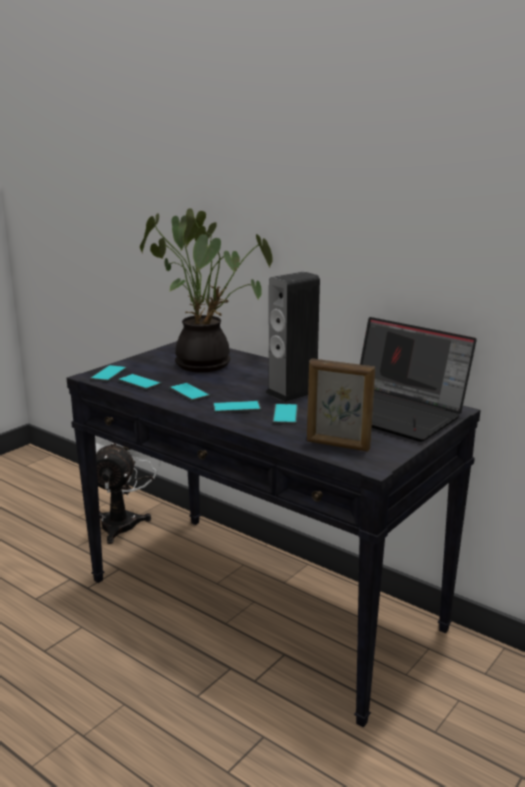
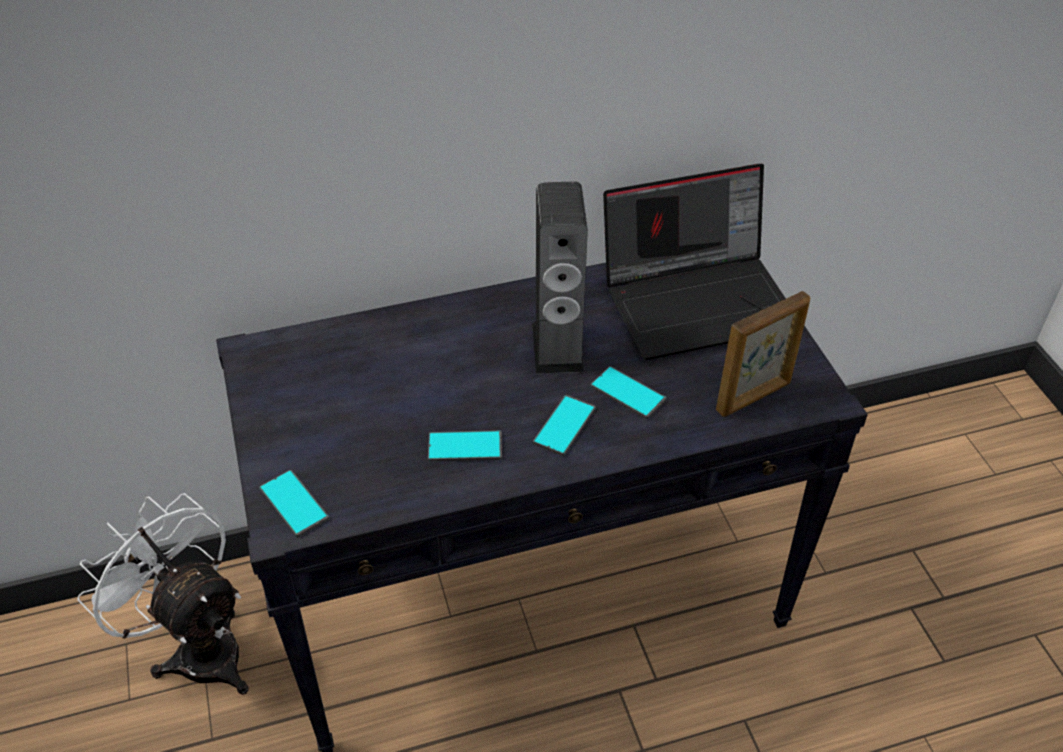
camera: 55 degrees left, 25 degrees up
phone [118,374,162,390] -> none
potted plant [140,208,273,372] -> none

